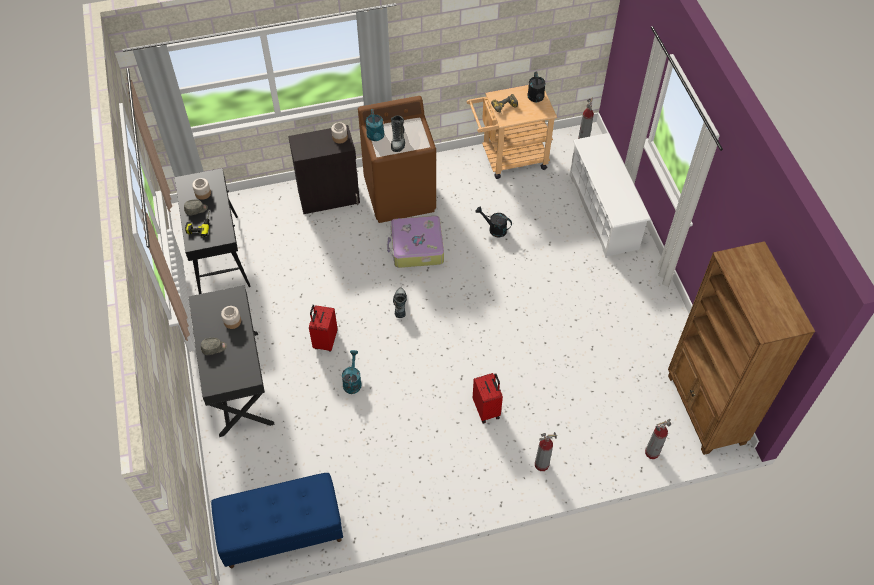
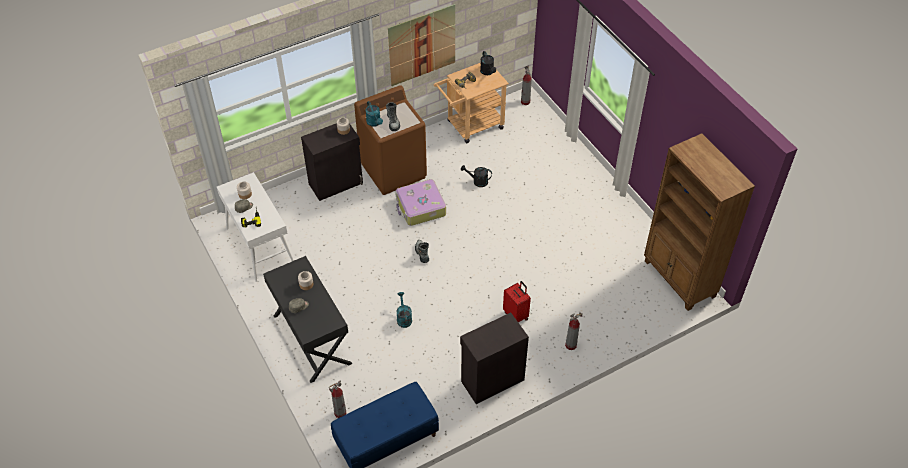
camera: 15 degrees left, 5 degrees down
black console table [175,168,251,294] -> white console table [217,172,294,282]
red suitcase [309,305,338,352] -> none
white shoe rack [569,133,651,258] -> none
fire extinguisher [645,419,671,459] -> fire extinguisher moved to [329,380,346,418]
none -> picture [388,4,455,86]
none -> black cabinet [460,313,529,404]

